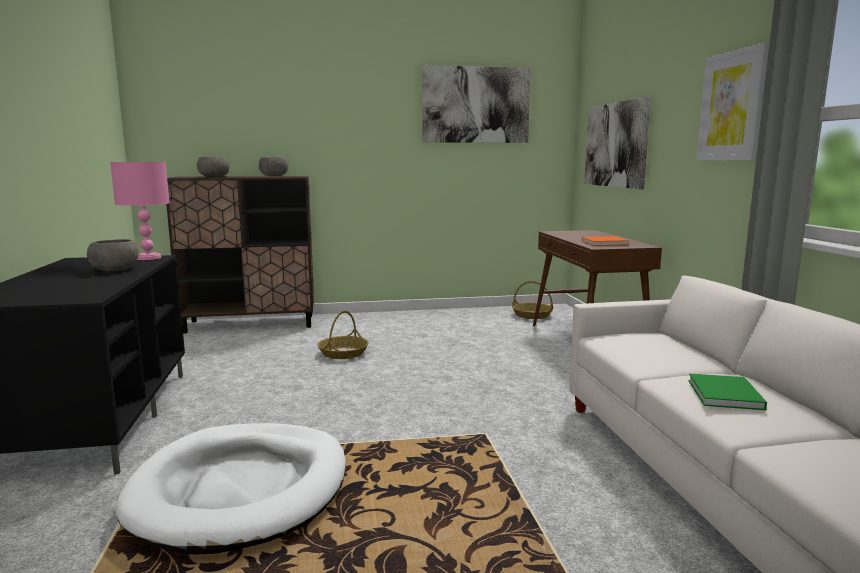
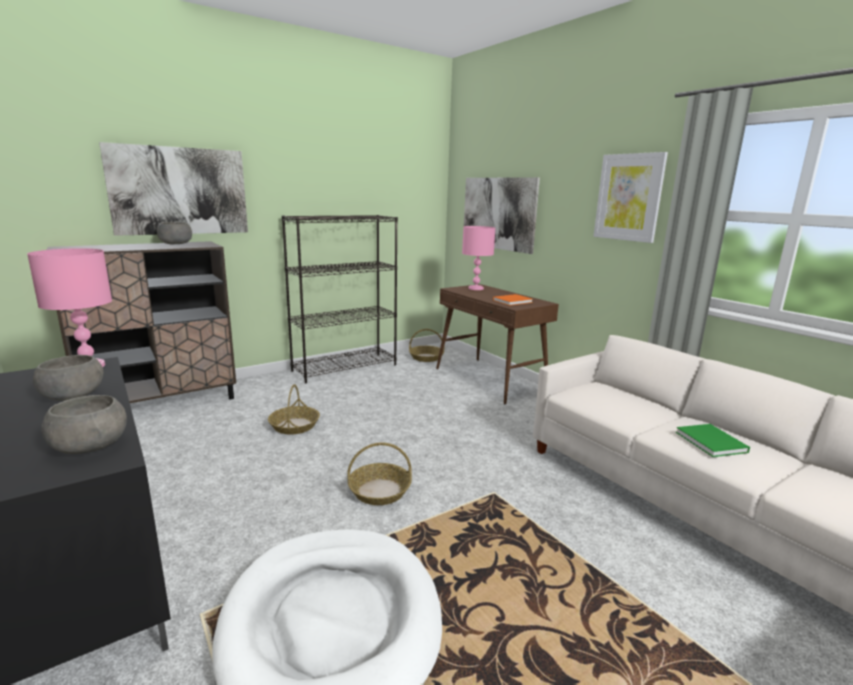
camera: 25 degrees left, 5 degrees up
grey bowl [197,157,229,177] -> grey bowl moved to [41,395,127,454]
picture [422,65,531,143] -> picture moved to [99,142,248,236]
none -> black bookcase [282,215,398,383]
none -> basket [347,442,412,505]
none -> pink table lamp [462,226,495,290]

